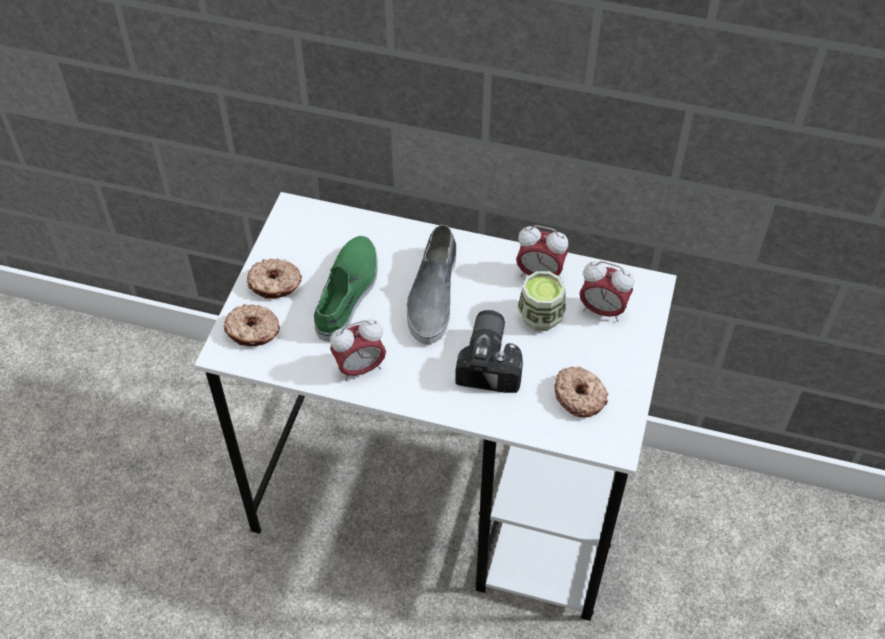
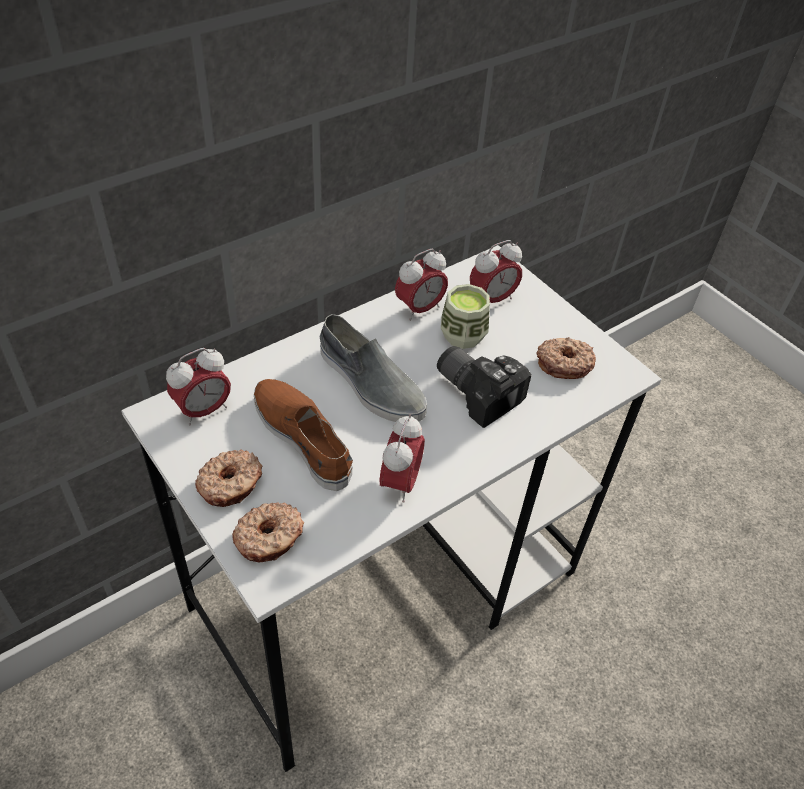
camera: 55 degrees left, 5 degrees down
green shoe [314,236,378,342] -> brown shoe [254,379,353,491]
none -> alarm clock [166,348,231,426]

